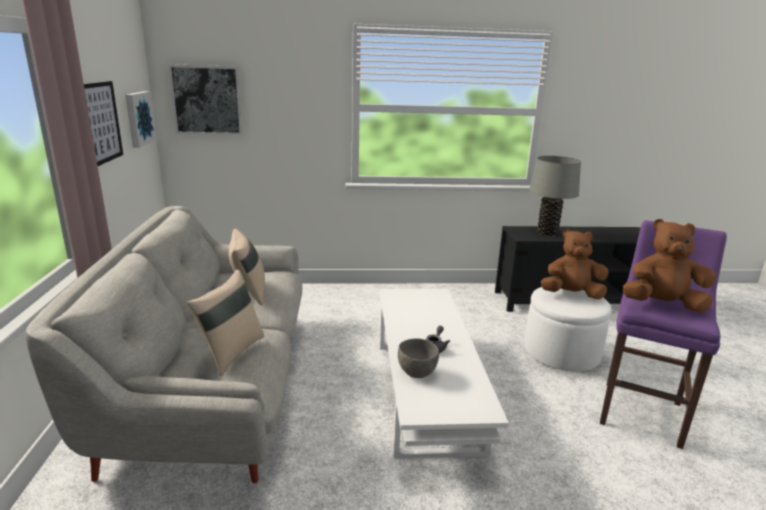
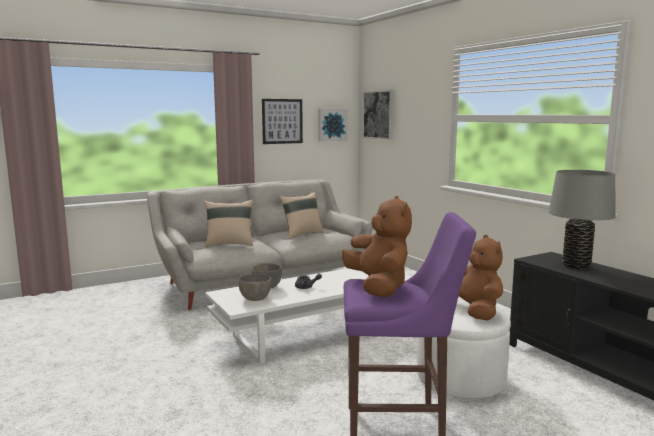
camera: 65 degrees right, 10 degrees down
none -> grey bowl [238,273,271,301]

